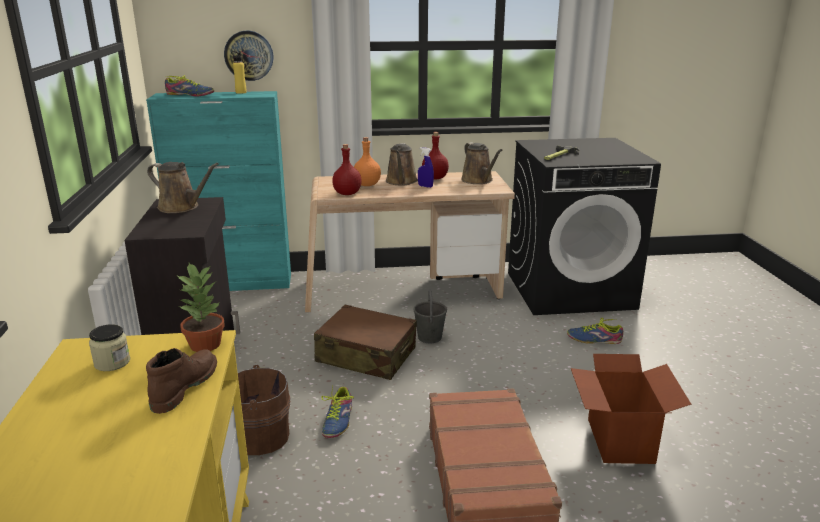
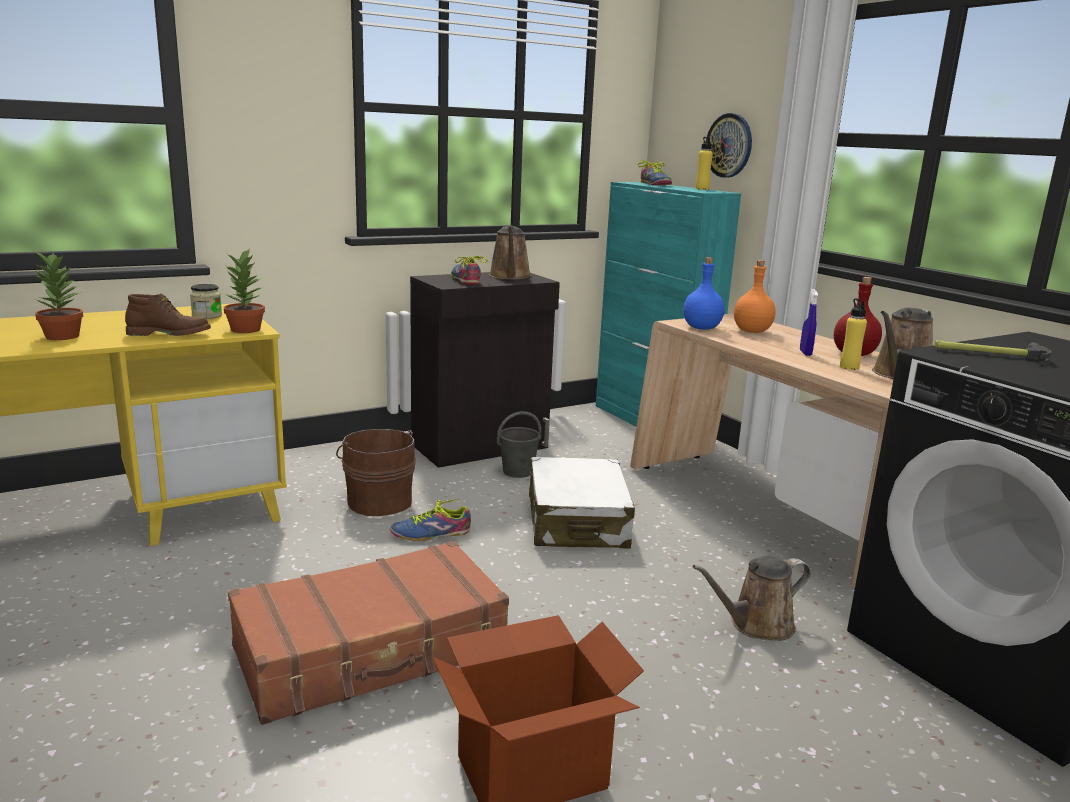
camera: 65 degrees right, 5 degrees down
brown suitcase [314,304,417,380] -> white suitcase [529,457,635,549]
red bottle [332,144,362,195] -> blue bottle [683,257,724,329]
brown watering can [386,143,418,186] -> brown watering can moved to [693,556,811,641]
grey bucket [413,290,447,343] -> grey bucket moved to [497,411,542,478]
shoe [567,318,623,344] -> shoe moved to [451,256,488,285]
none -> potted plant [33,251,83,340]
none -> yellow bottle [840,298,867,370]

